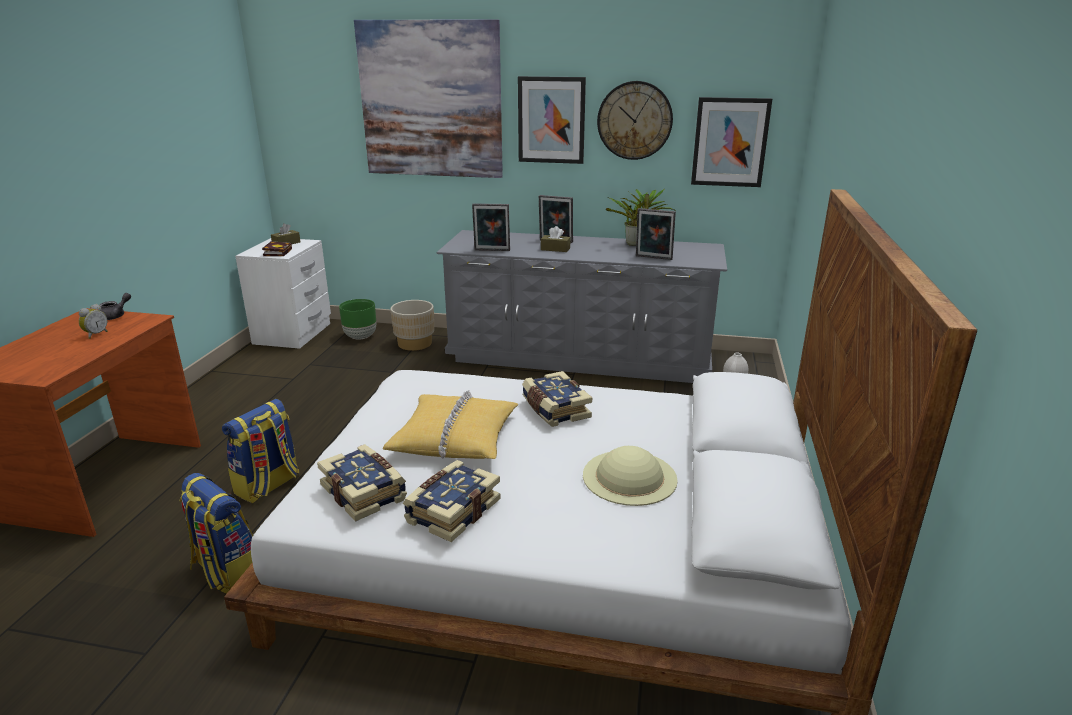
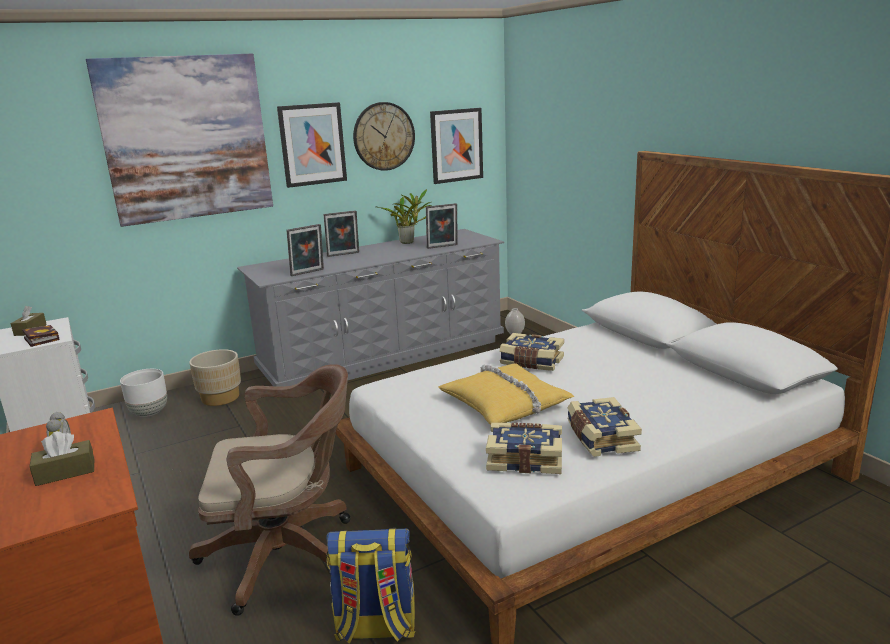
camera: 40 degrees left, 5 degrees down
grey teapot [99,293,131,320] -> none
backpack [222,399,300,503] -> brown office chair [189,364,350,616]
green planter [339,299,376,340] -> white planter [120,369,167,417]
brown tissue box [541,226,570,252] -> brown tissue box moved to [29,431,94,486]
beige hat [583,446,678,506] -> none

